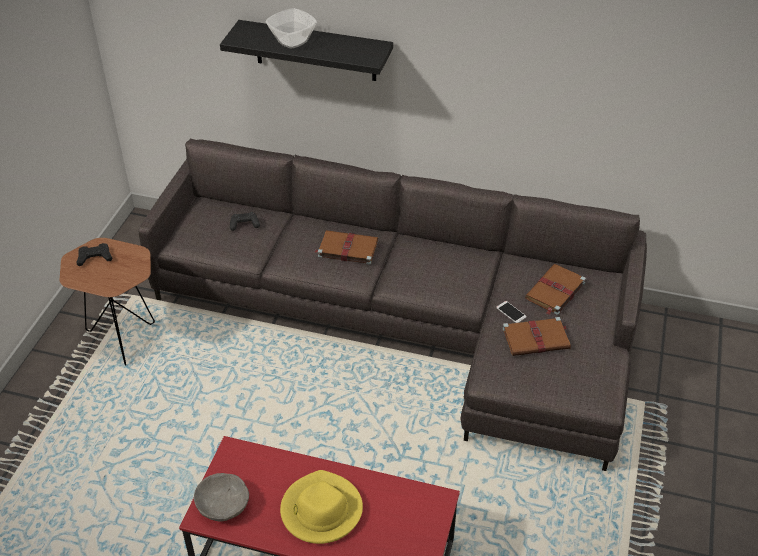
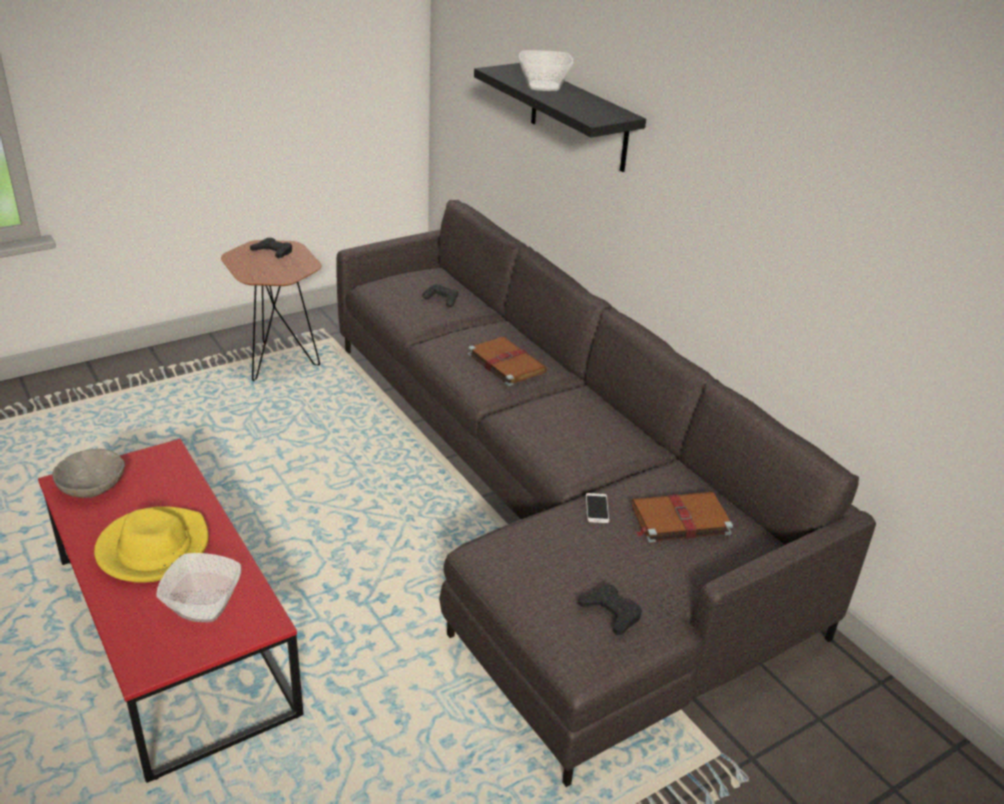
camera: 40 degrees right, 10 degrees down
brown book [502,317,571,356] -> none
none -> bowl [156,553,241,622]
none -> black game controller [578,584,642,635]

